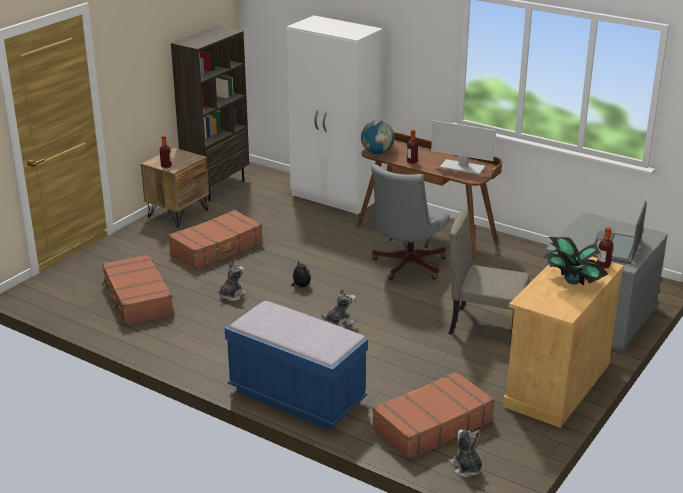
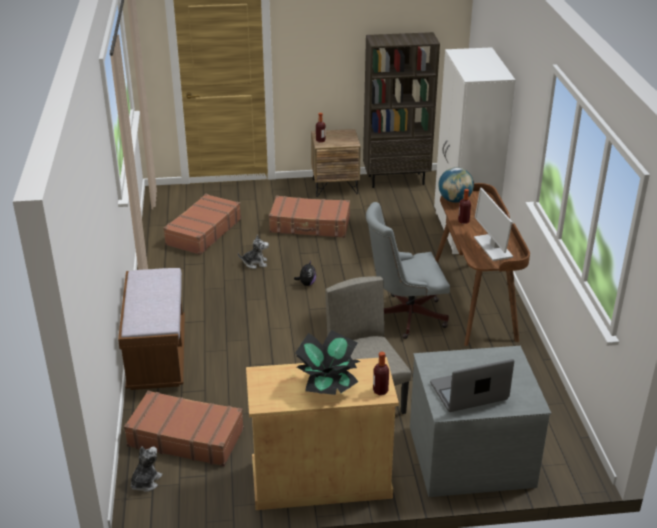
camera: 50 degrees right, 5 degrees up
blue bench [225,301,368,429] -> brown bench [118,268,185,390]
plush toy [321,289,356,328] -> none

